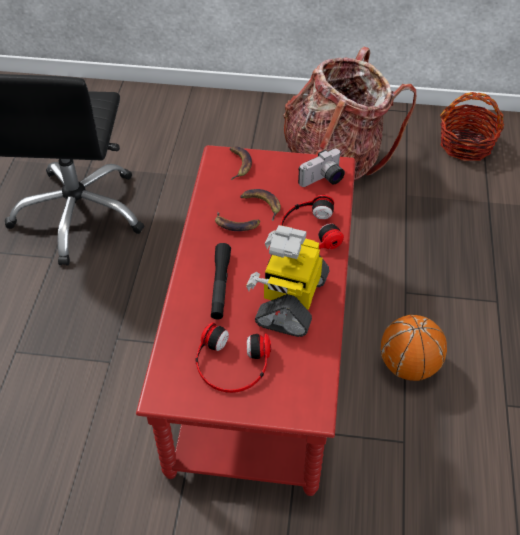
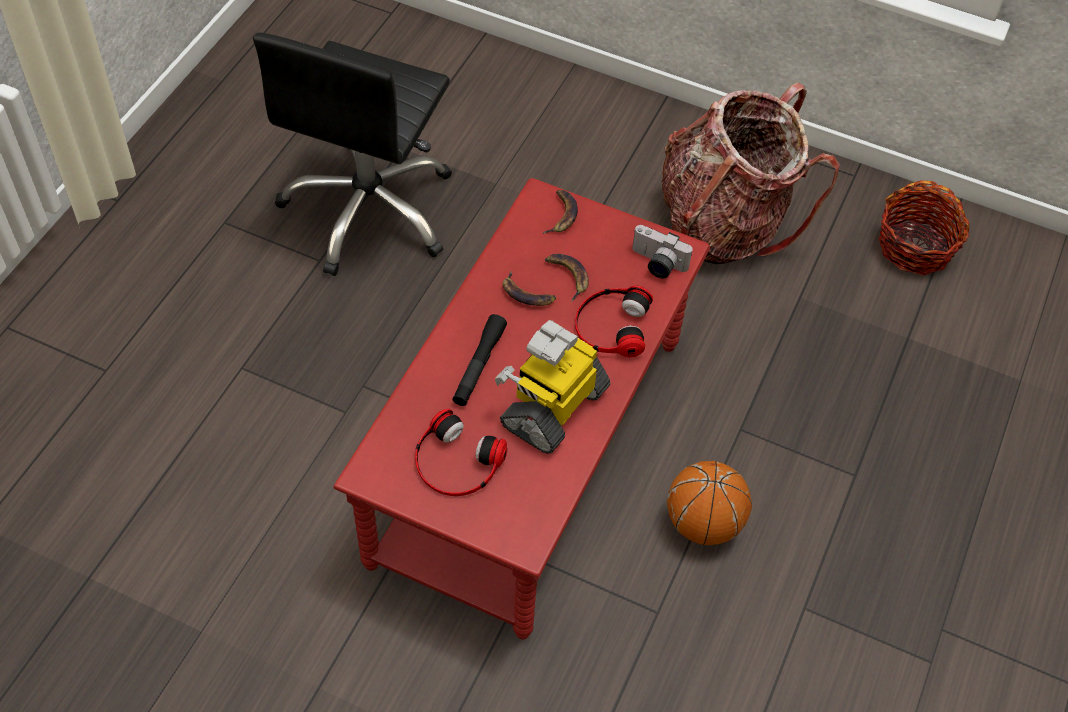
camera: 15 degrees right, 5 degrees up
camera [298,149,345,187] -> camera turned 45 degrees clockwise [632,225,693,278]

